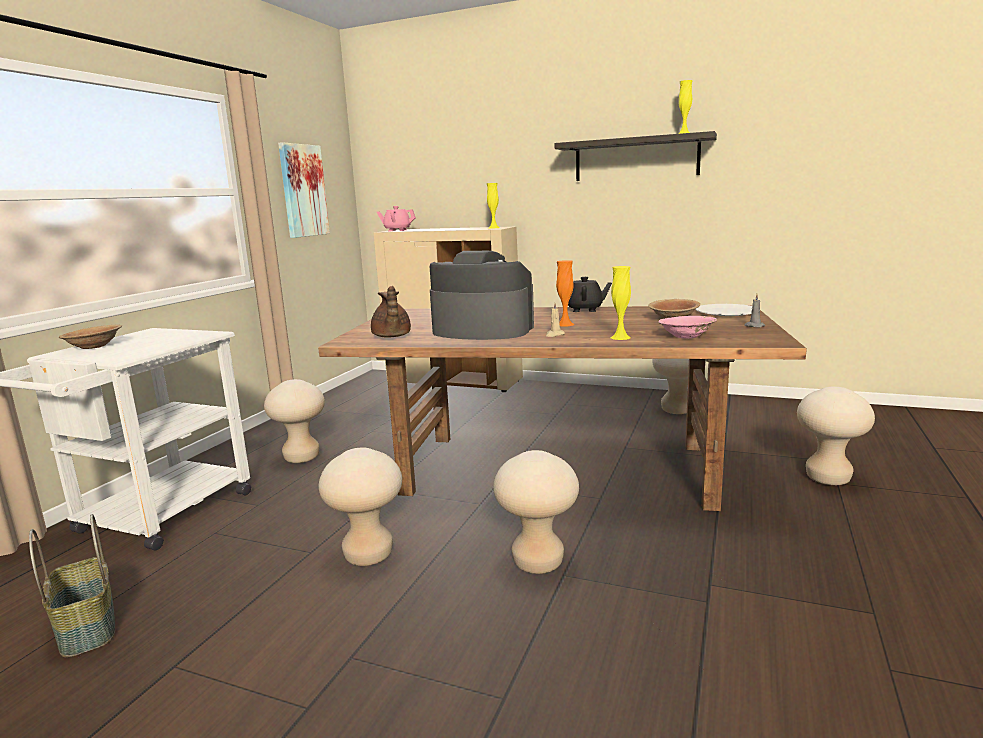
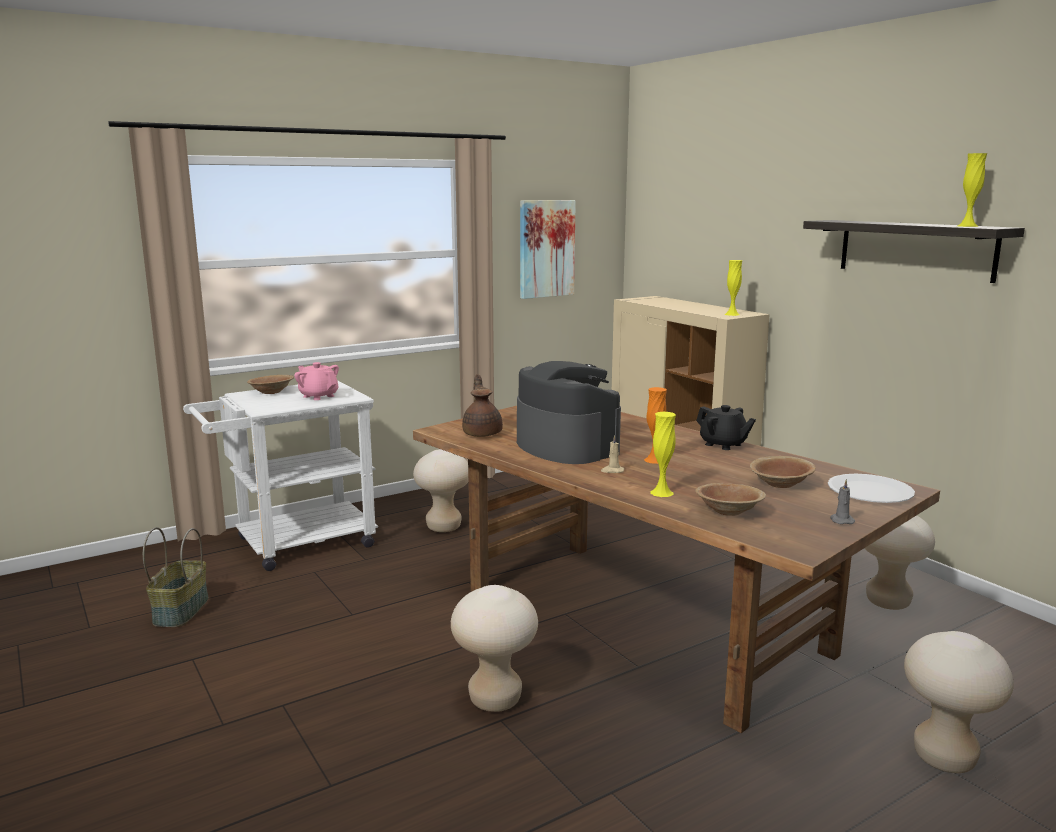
camera: 35 degrees right, 0 degrees up
beige stool [319,447,402,566] -> none
brown teapot [371,286,411,338] -> brown teapot turned 150 degrees clockwise [462,374,503,437]
pink teapot [377,206,416,231] -> pink teapot moved to [294,362,339,400]
pink bowl [658,316,717,339] -> brown bowl [695,483,766,516]

